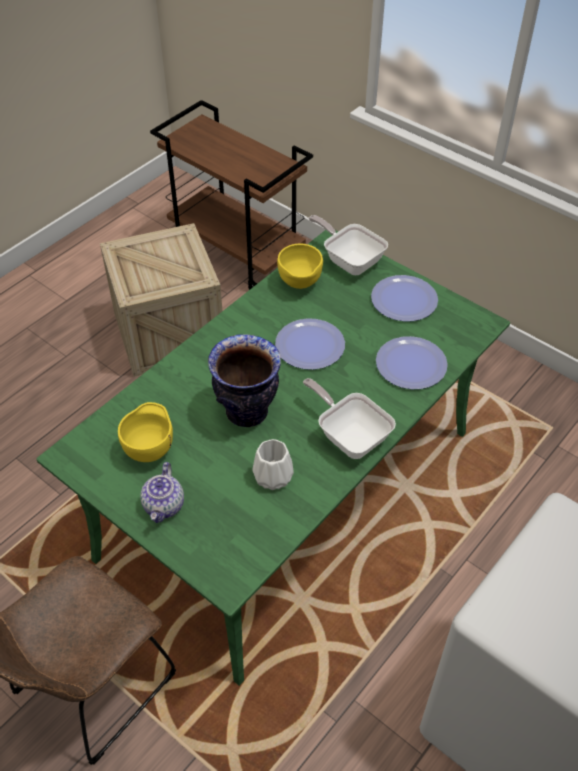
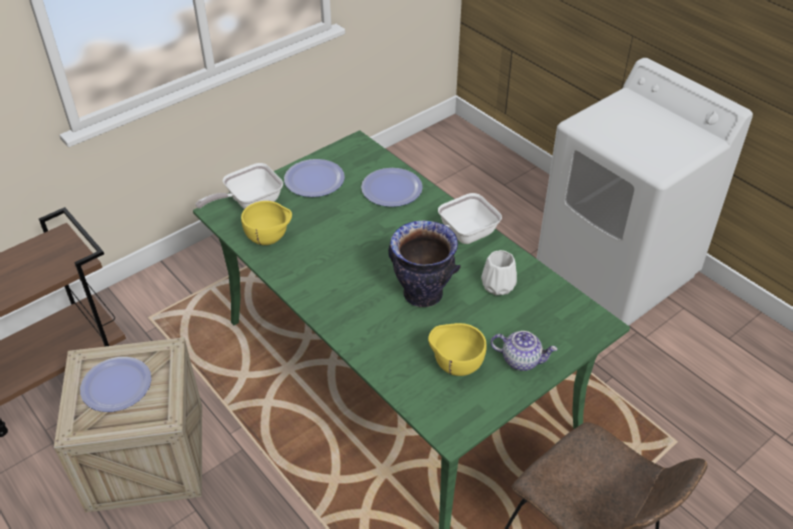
camera: 80 degrees left, 5 degrees down
plate [275,318,345,370] -> plate moved to [80,357,151,412]

